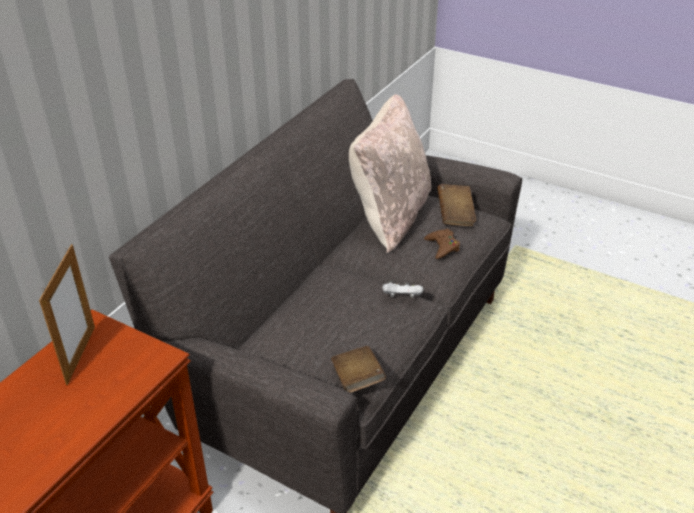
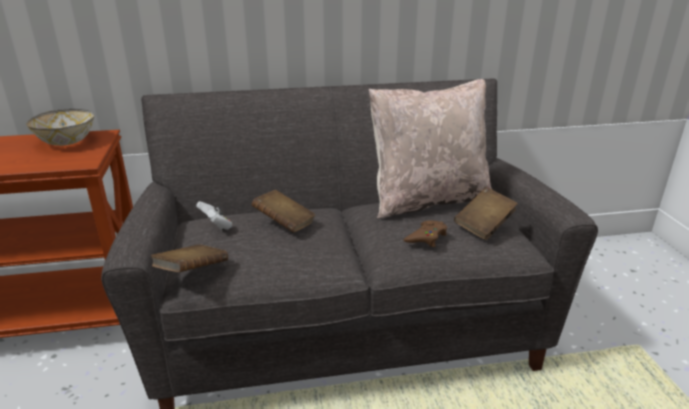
camera: 50 degrees right, 10 degrees down
picture frame [39,244,95,385] -> bowl [26,109,94,146]
white game controller [382,281,423,298] -> white game controller moved to [196,201,233,230]
none -> brown book [252,190,315,233]

